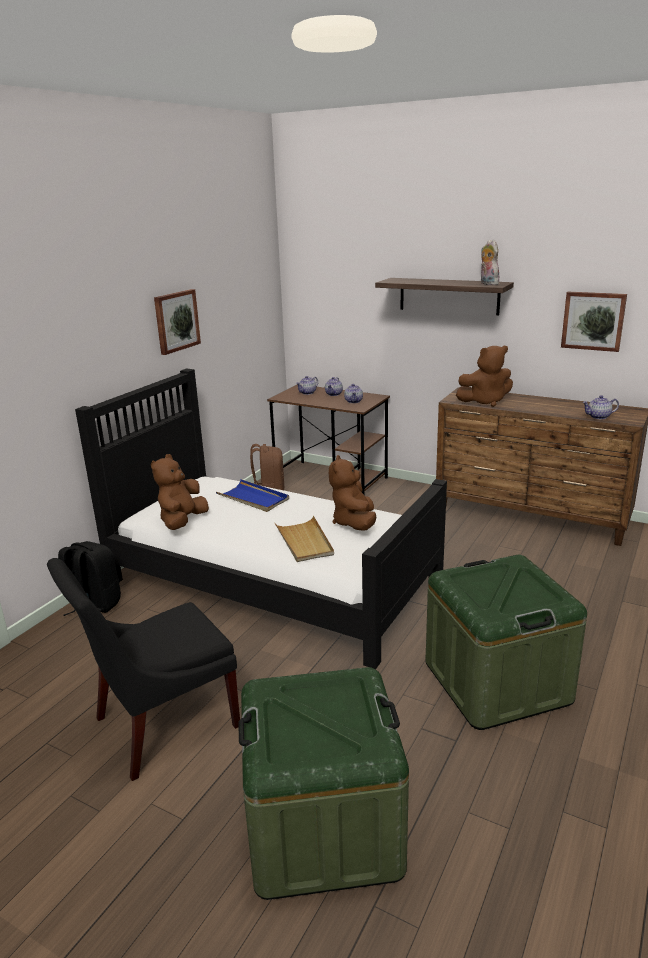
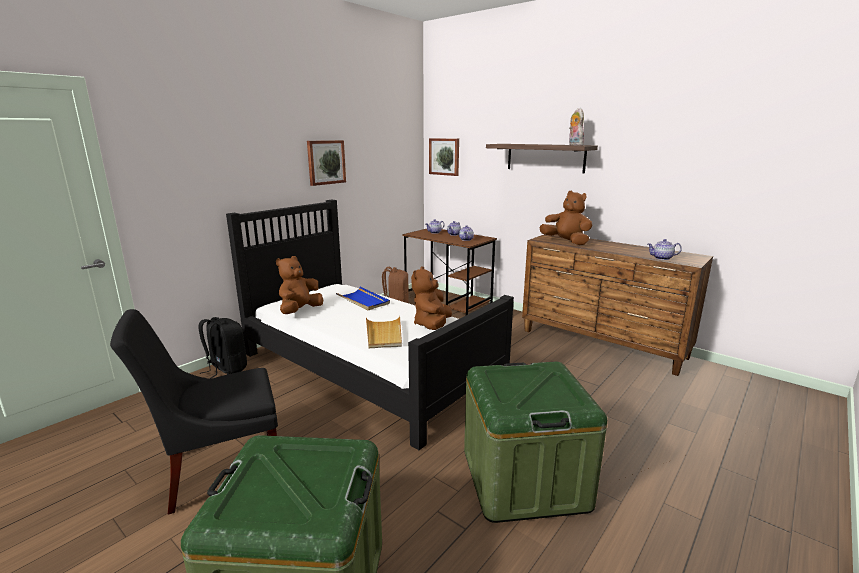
camera: 10 degrees right, 5 degrees down
brown plush toy [456,346,513,407] -> brown plush toy turned 135 degrees counterclockwise [539,191,593,245]
picture [561,292,627,352] -> picture moved to [429,138,459,176]

